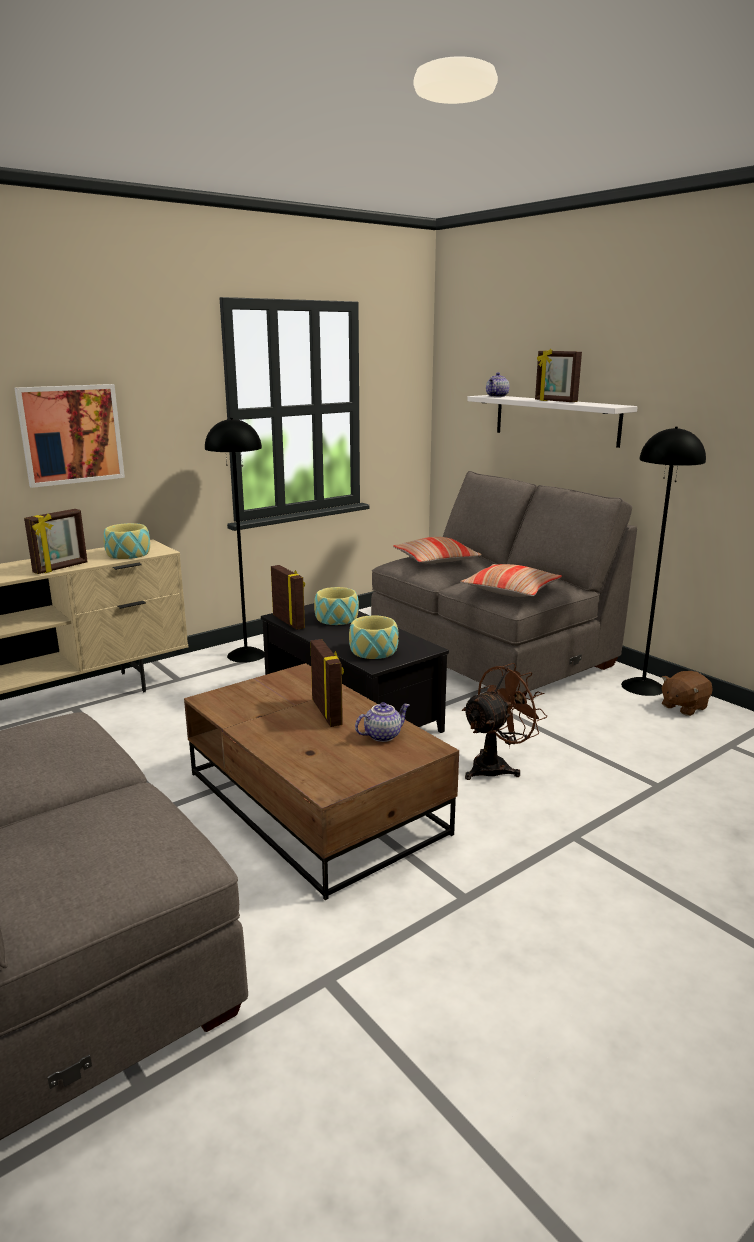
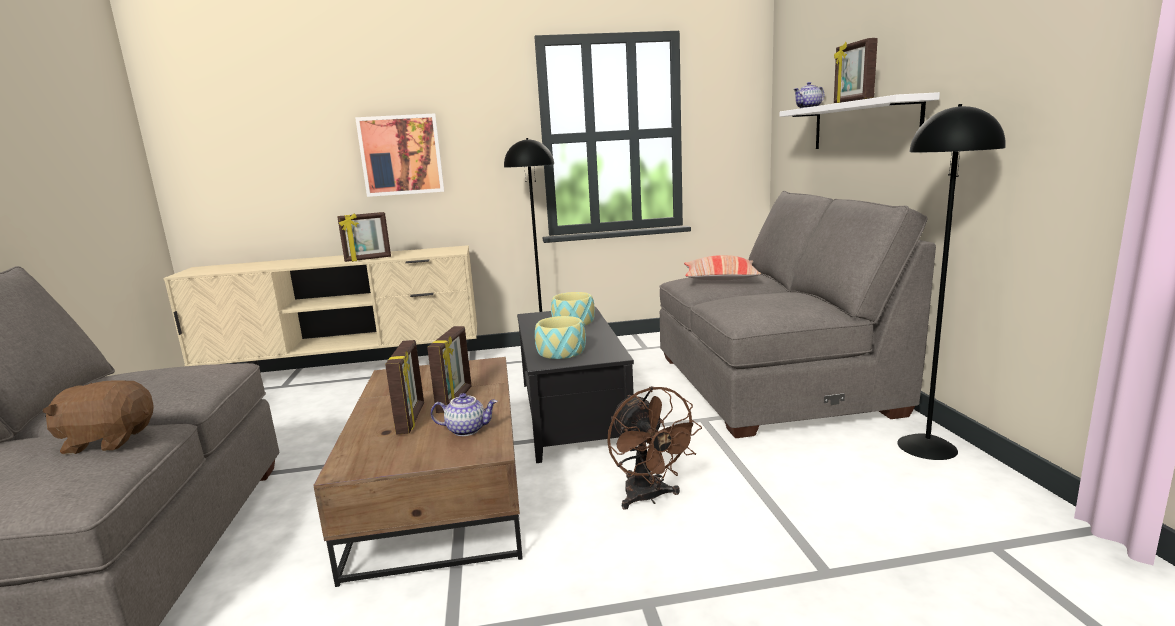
camera: 30 degrees right, 5 degrees down
bowl [103,523,150,559] -> none
picture frame [271,565,305,630] -> picture frame moved to [385,340,424,435]
pillow [460,564,562,597] -> none
brown fan [462,663,547,780] -> brown fan turned 75 degrees clockwise [607,386,702,510]
brown plush toy [662,671,713,716] -> brown plush toy moved to [43,380,154,455]

